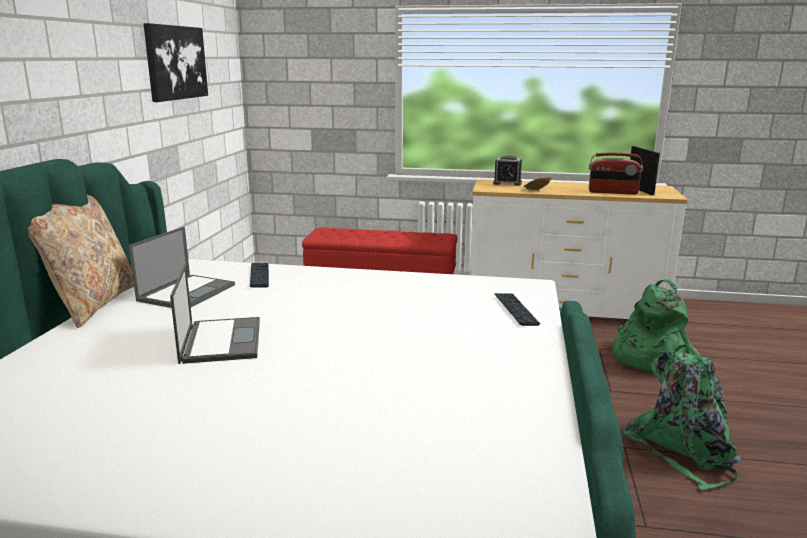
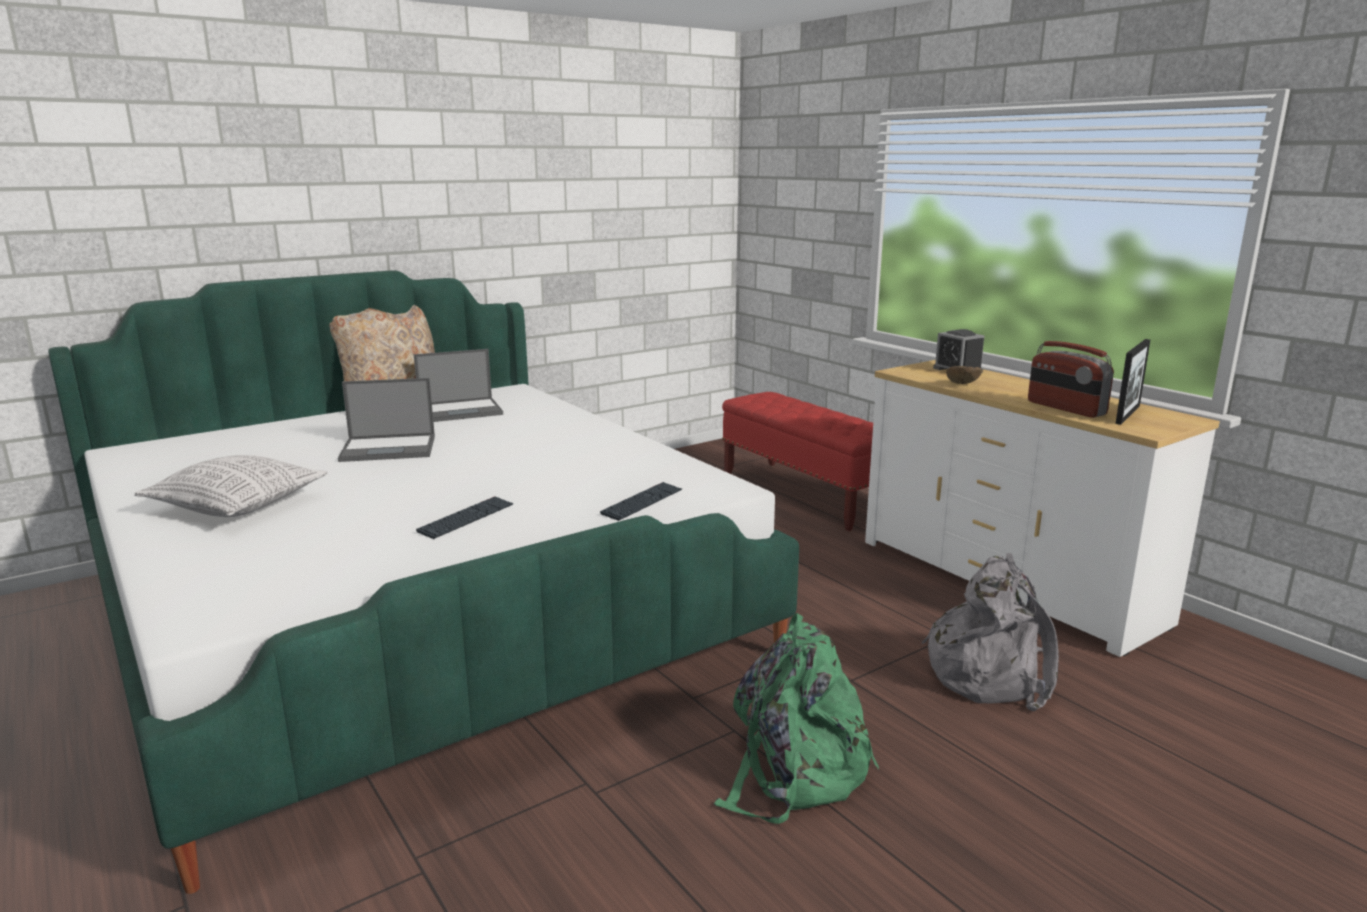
camera: 45 degrees right, 0 degrees up
picture [144,23,208,102] -> none
laptop [170,264,260,364] -> laptop turned 45 degrees clockwise [338,378,435,462]
keyboard [250,263,269,288] -> keyboard moved to [416,496,513,539]
green backpack [612,279,695,373] -> grey backpack [922,553,1059,711]
none -> pillow [134,455,327,517]

